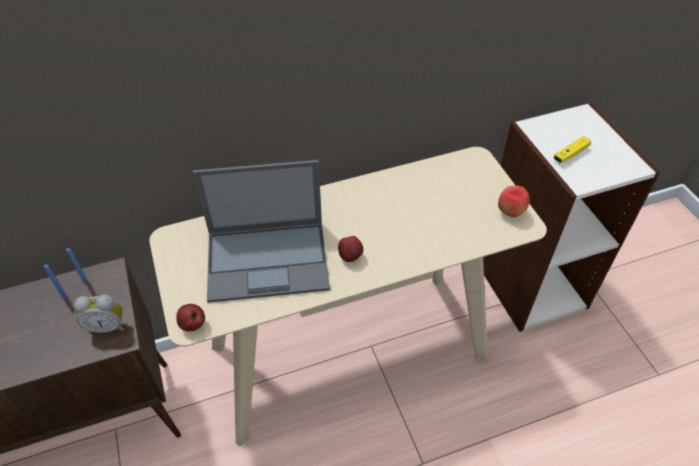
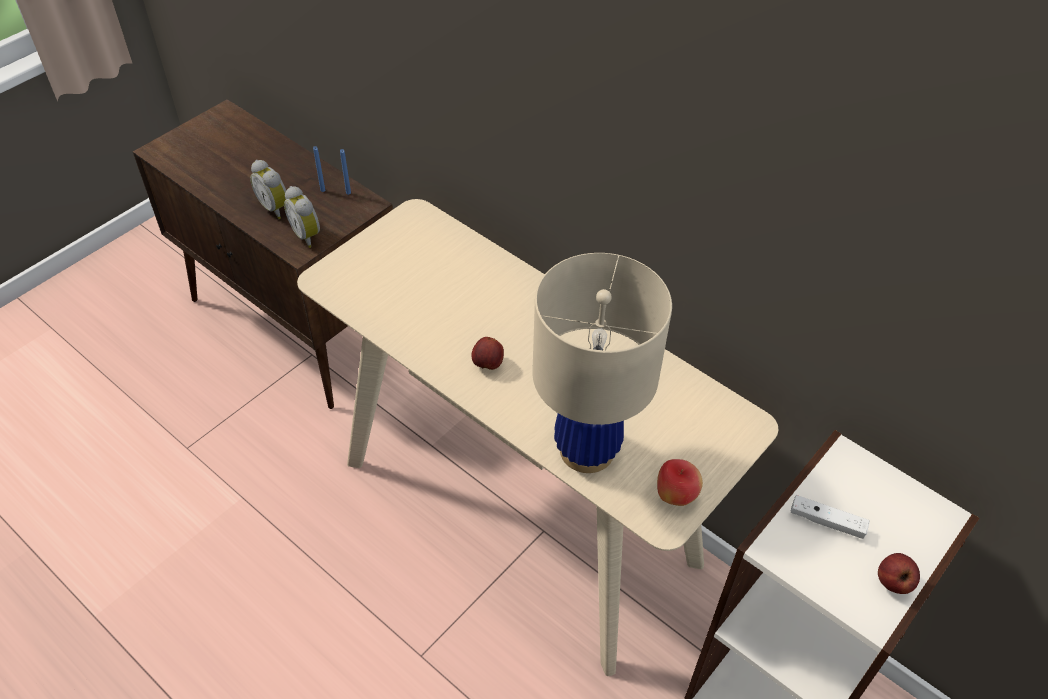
camera: 60 degrees right, 0 degrees up
apple [176,304,205,331] -> apple moved to [878,553,920,594]
laptop [193,160,330,303] -> none
yellow game controller [553,136,592,164] -> white game controller [791,495,870,539]
none -> alarm clock [250,160,286,219]
none -> beige table lamp [532,253,672,473]

